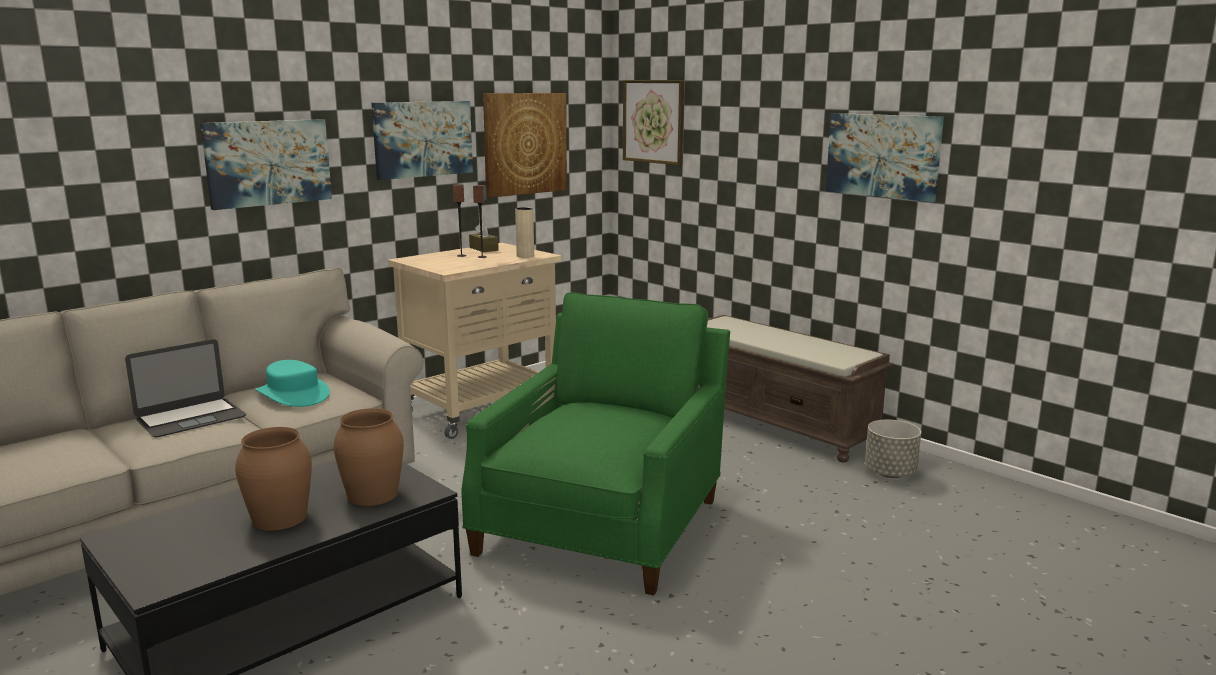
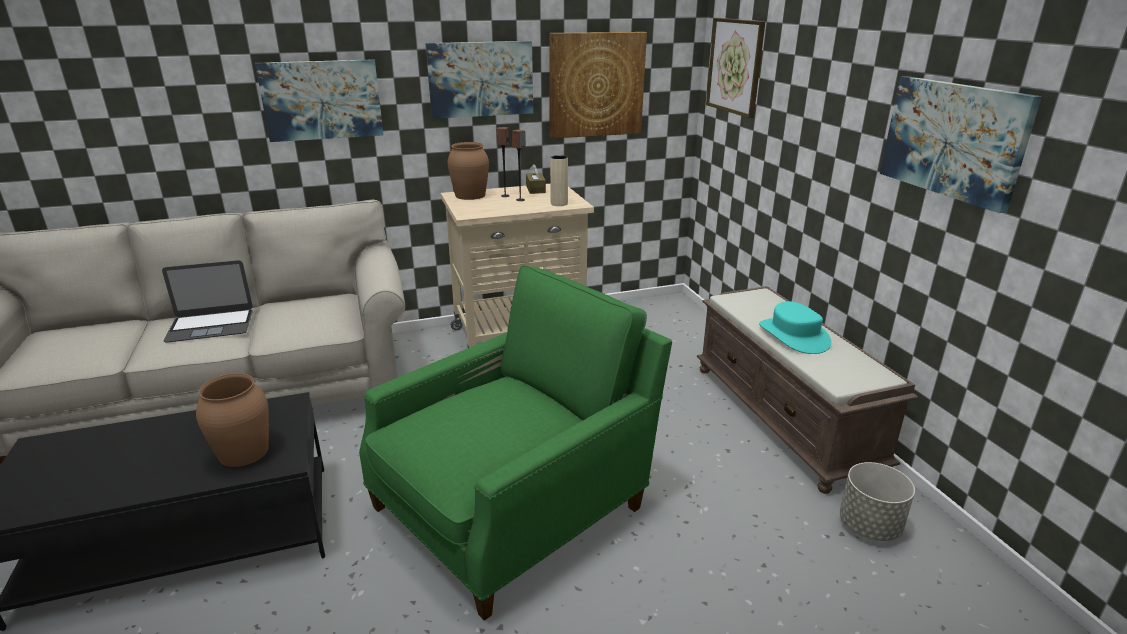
camera: 25 degrees right, 10 degrees up
brown vase [235,427,312,531] -> brown vase moved to [447,142,489,200]
turquoise hat [256,360,330,407] -> turquoise hat moved to [759,301,832,354]

